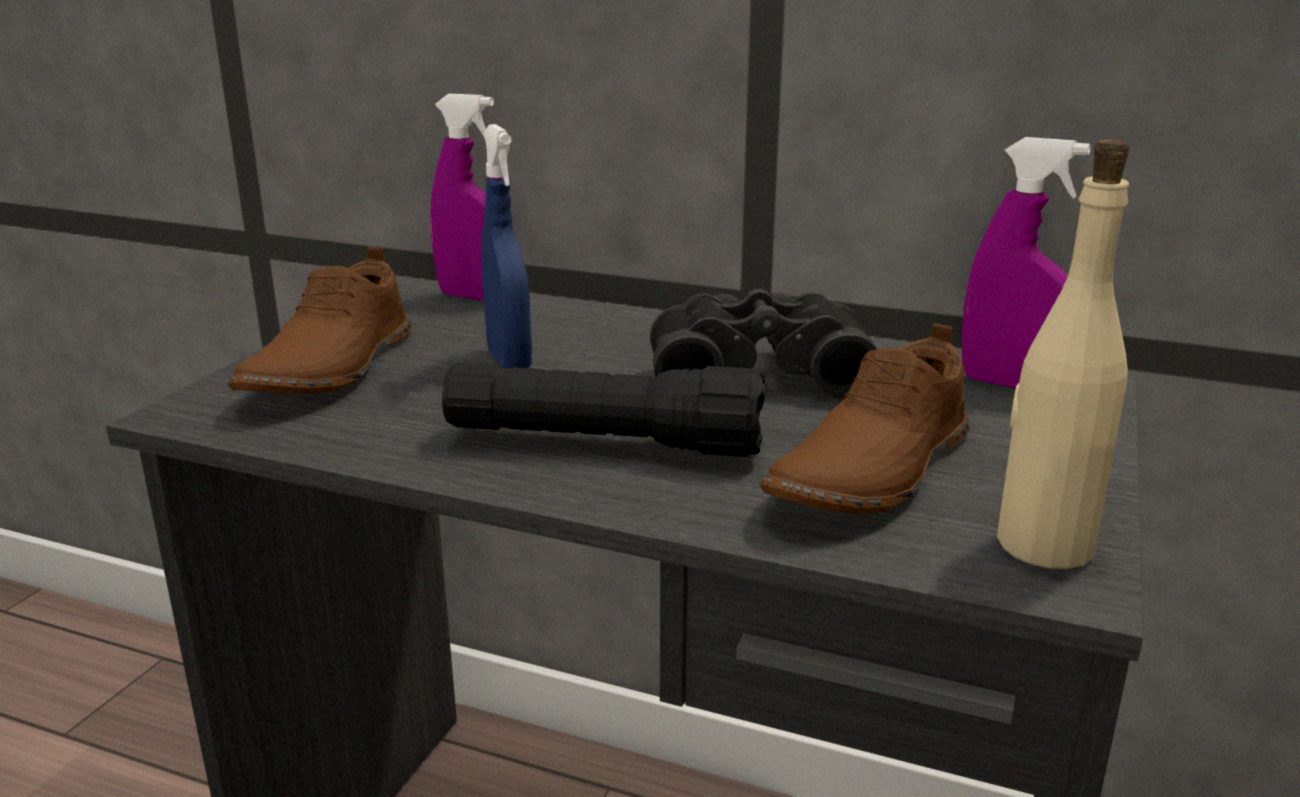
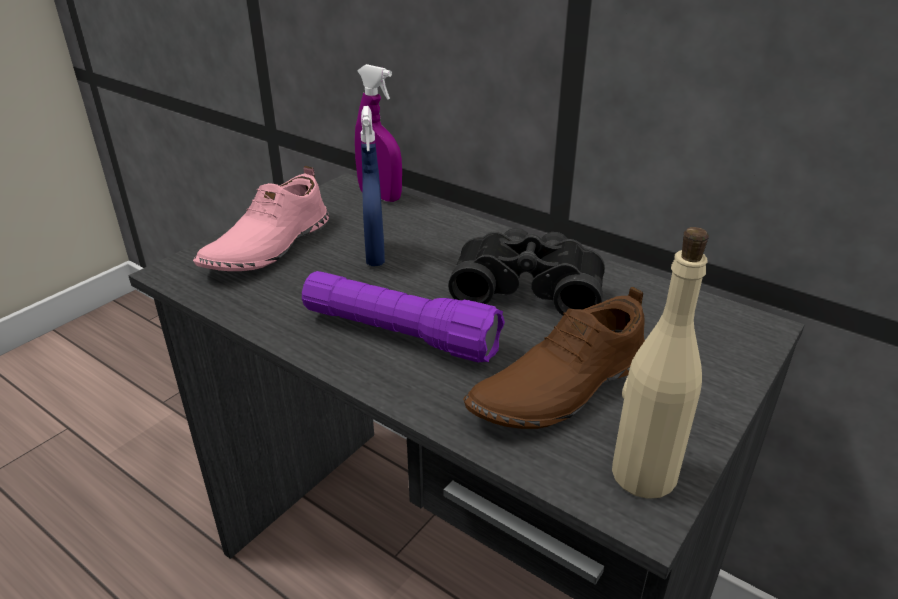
camera: 15 degrees right, 10 degrees up
brown shoe [228,247,411,394] -> pink shoe [193,166,329,271]
black flashlight [442,362,766,457] -> purple flashlight [302,271,505,363]
purple spray bottle [962,137,1091,389] -> none

